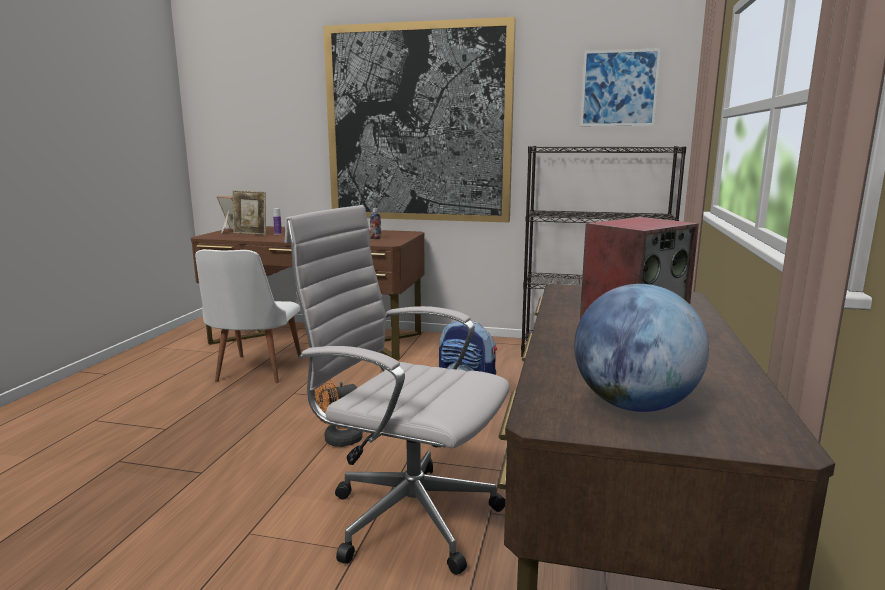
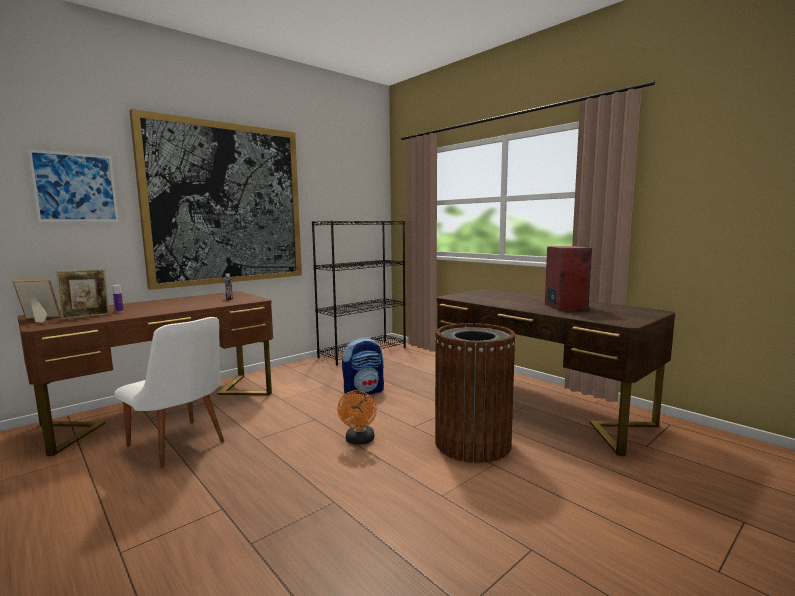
camera: 55 degrees left, 5 degrees down
white office chair [285,205,510,575] -> brown trash can [435,323,516,463]
globe [574,284,709,412] -> none
picture [580,48,661,126] -> picture moved to [28,150,119,222]

